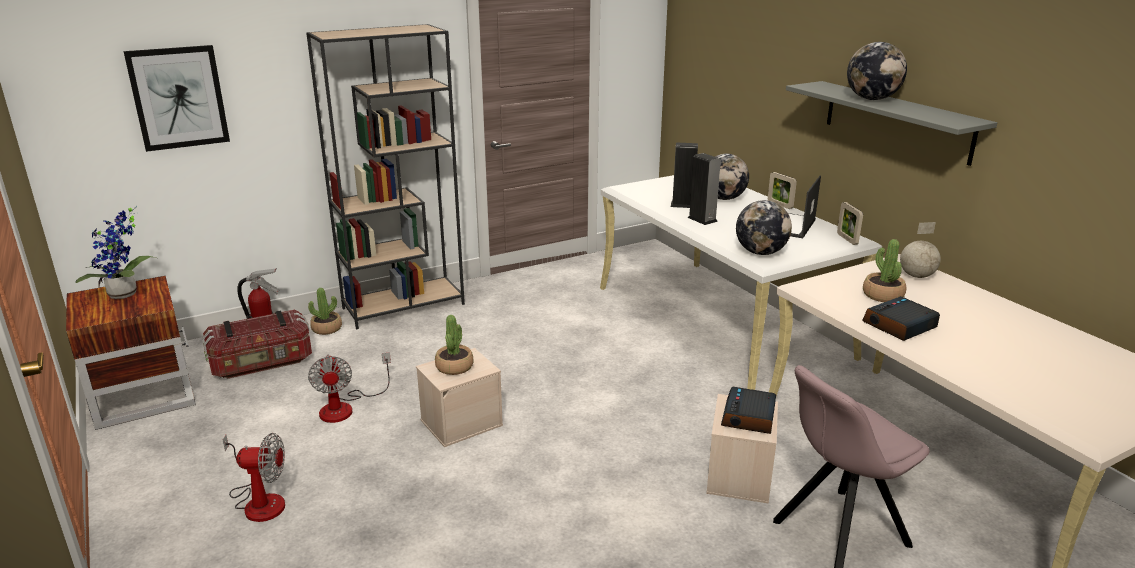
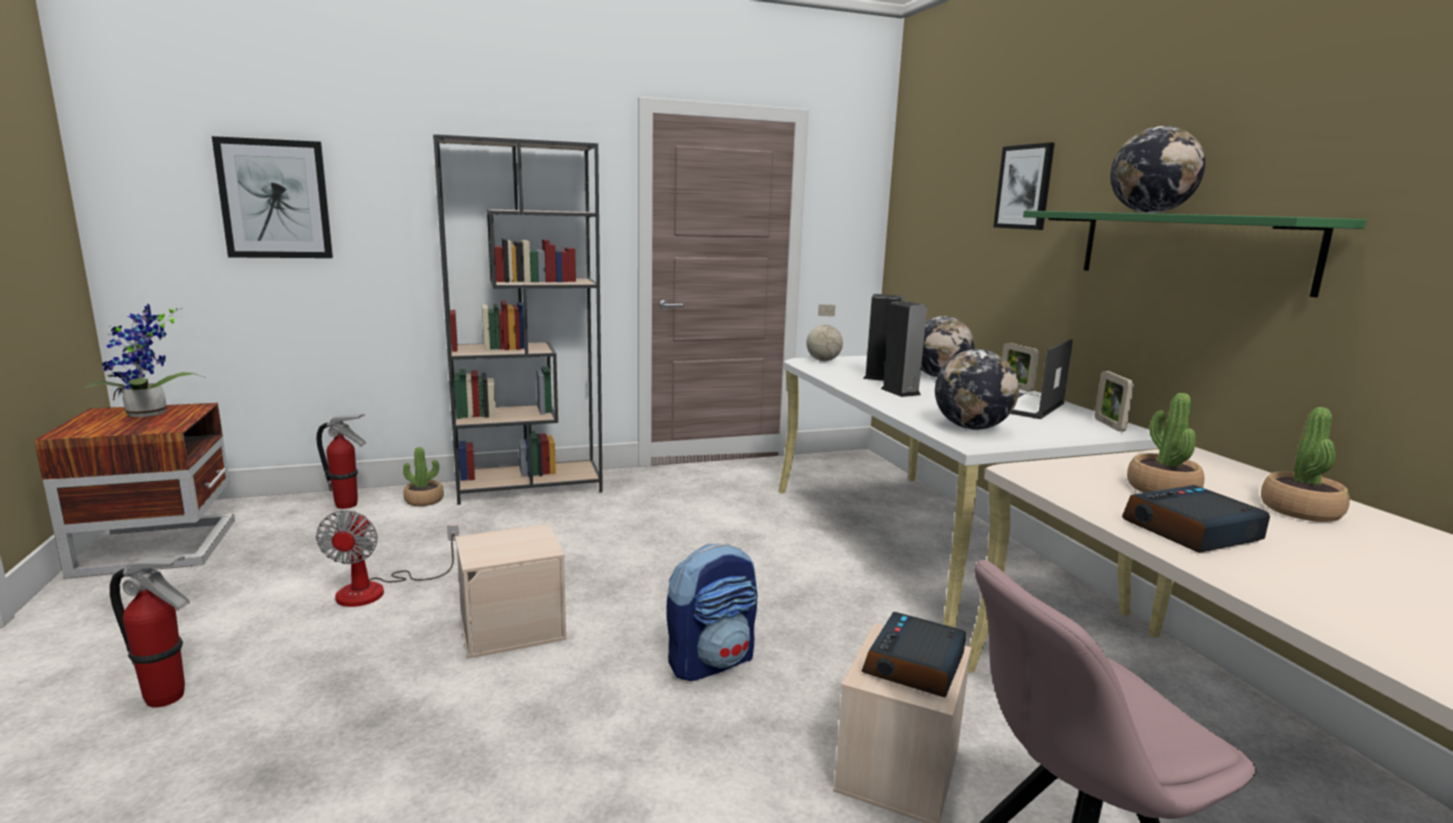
camera: 10 degrees right, 10 degrees down
storage box [202,310,312,379] -> none
fan [223,433,285,522] -> fire extinguisher [110,556,190,708]
potted plant [435,315,474,375] -> potted plant moved to [1261,407,1350,522]
grey shelf [786,81,997,166] -> green shelf [1023,211,1367,297]
globe [900,222,941,278] -> globe moved to [806,304,843,361]
none -> backpack [666,543,758,681]
none -> picture [993,142,1055,230]

